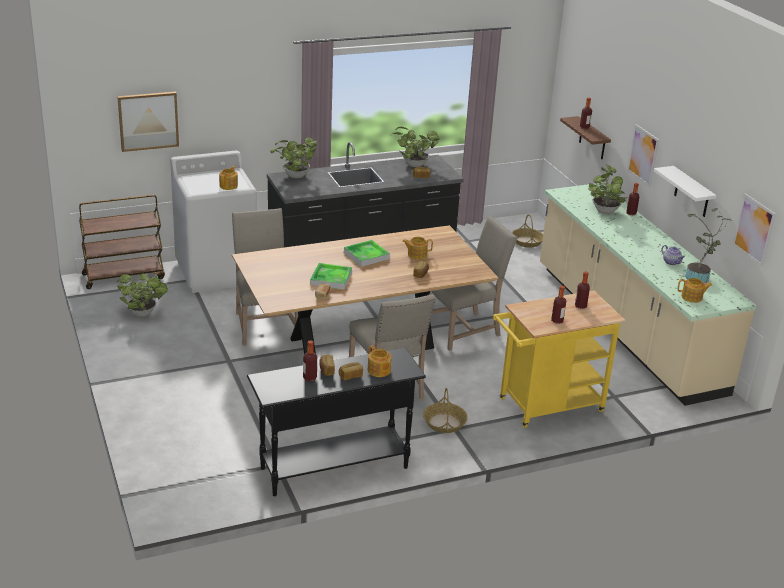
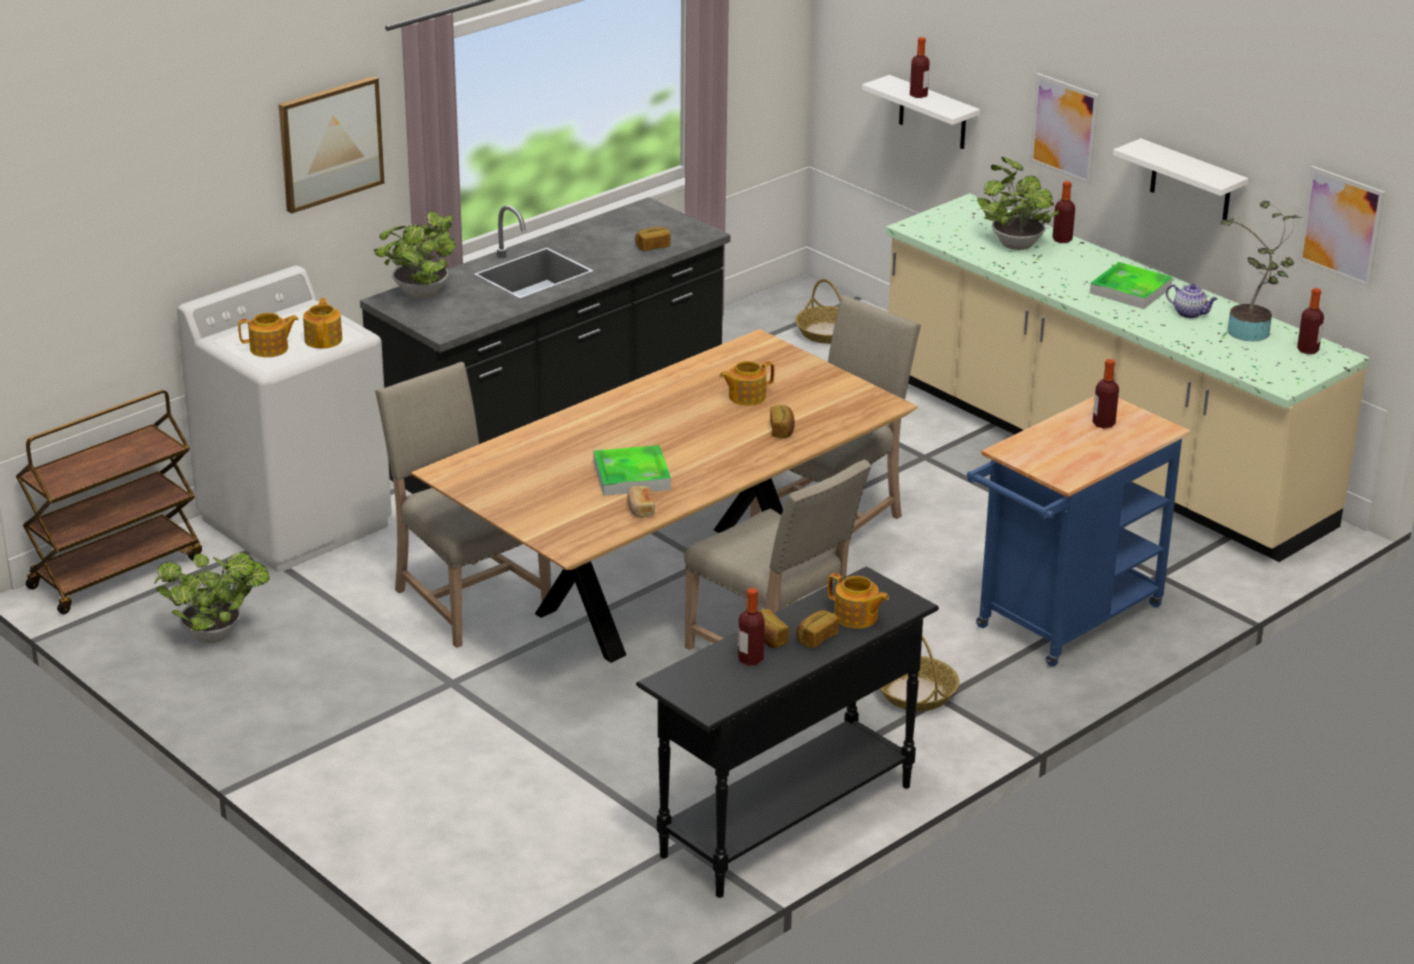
camera: 20 degrees left, 0 degrees up
picture [117,92,179,152] -> picture moved to [279,76,384,214]
tray [344,240,390,267] -> tray moved to [1090,262,1173,309]
potted plant [390,127,440,167] -> none
yellow cart [493,291,625,428] -> blue cart [967,396,1190,667]
bottle [551,286,566,324] -> bottle moved to [1297,288,1324,354]
brown shelf [560,116,611,159] -> white shelf [862,75,980,149]
teapot [678,278,712,303] -> teapot moved to [238,313,299,357]

